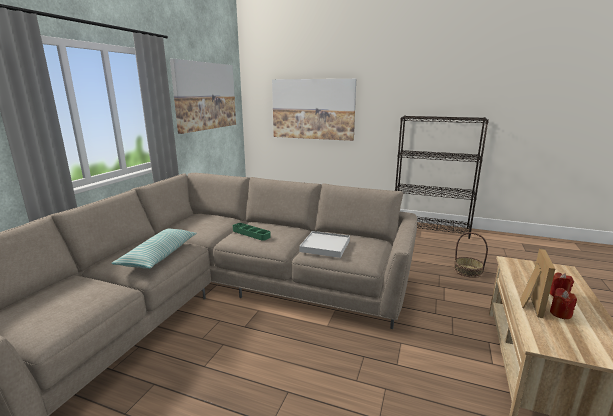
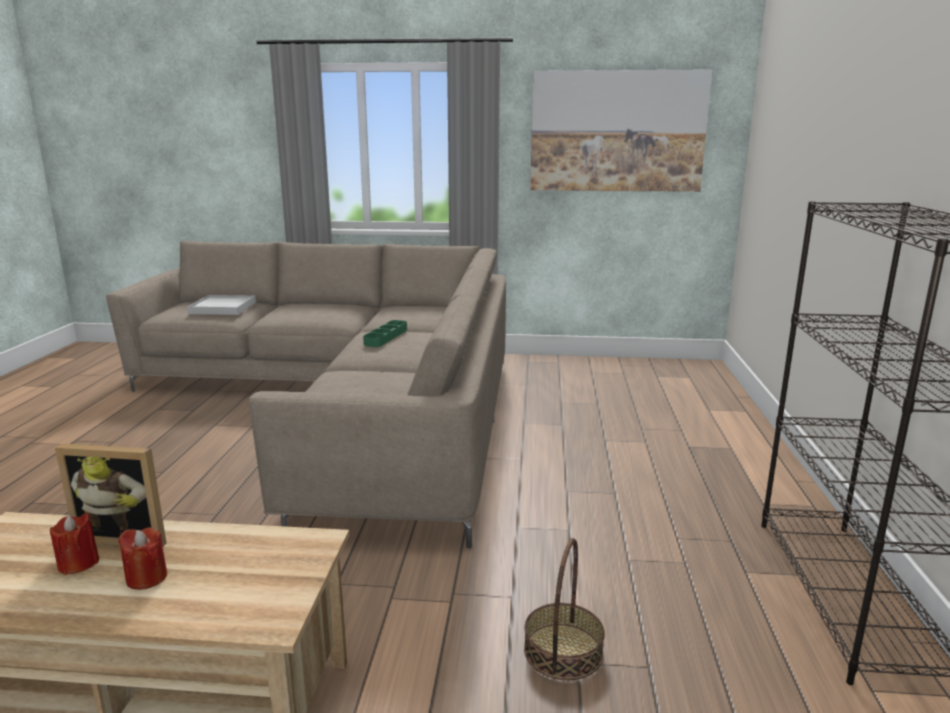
camera: 75 degrees right, 0 degrees up
pillow [111,229,197,269] -> none
picture [272,79,356,141] -> none
white tray [299,231,350,258] -> white tray moved to [188,295,256,315]

